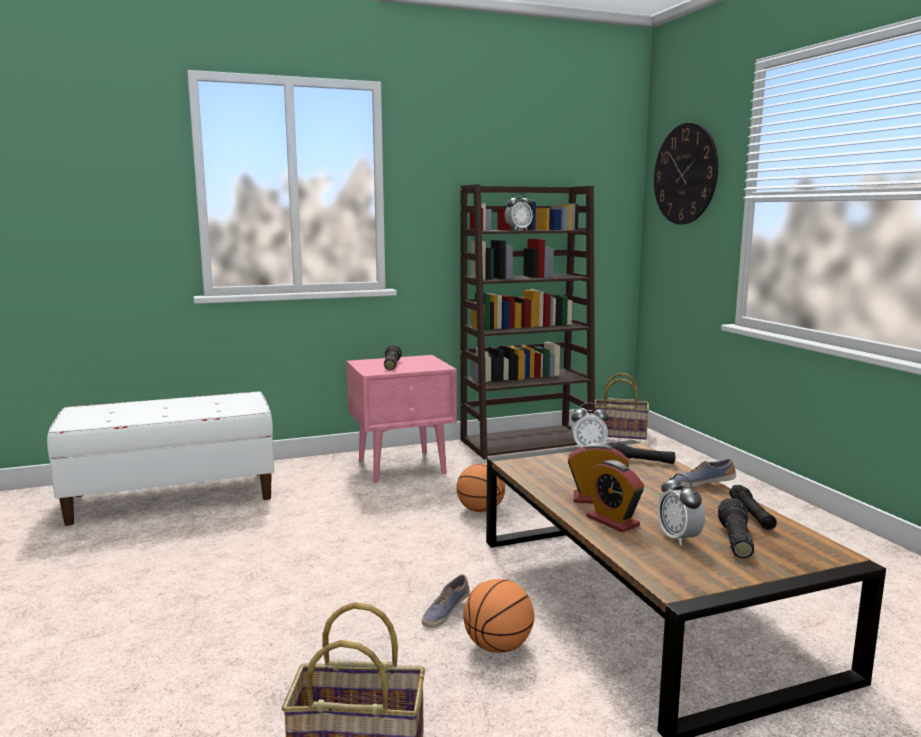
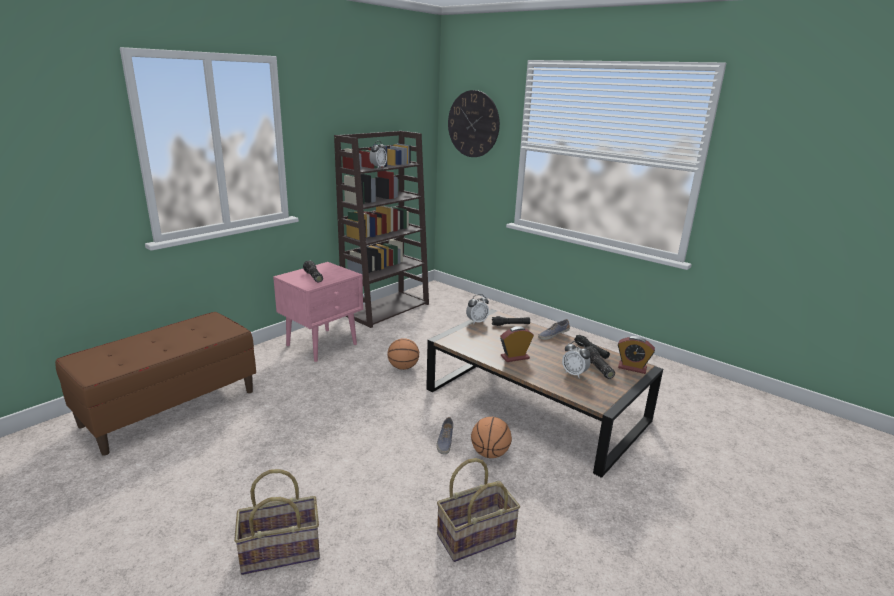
camera: 30 degrees left, 10 degrees up
white bench [47,392,274,526] -> brown bench [55,312,256,456]
alarm clock [586,460,644,532] -> alarm clock moved to [618,336,655,374]
basket [595,373,649,440] -> basket moved to [234,469,320,575]

